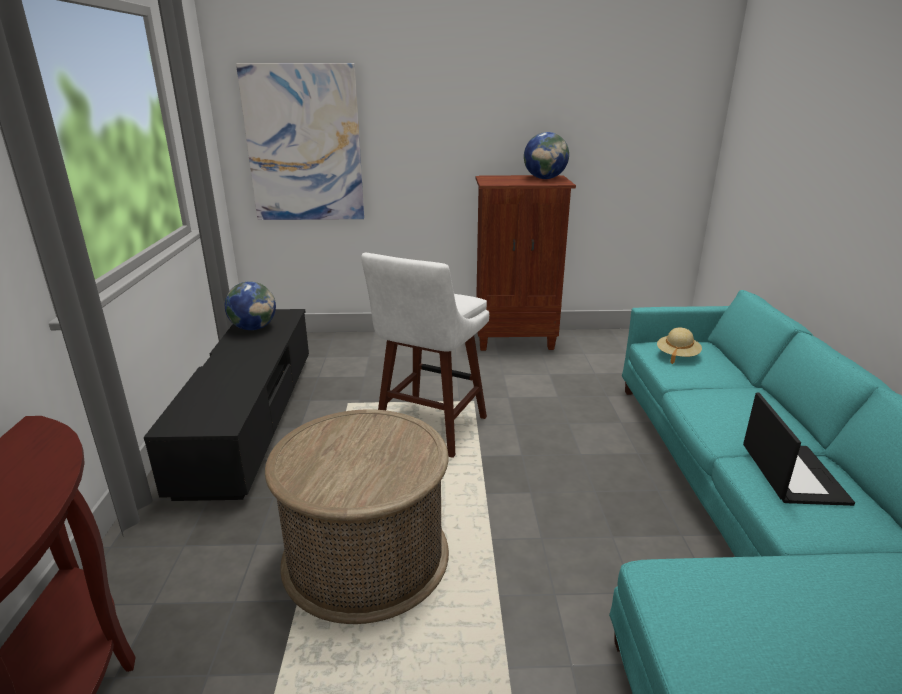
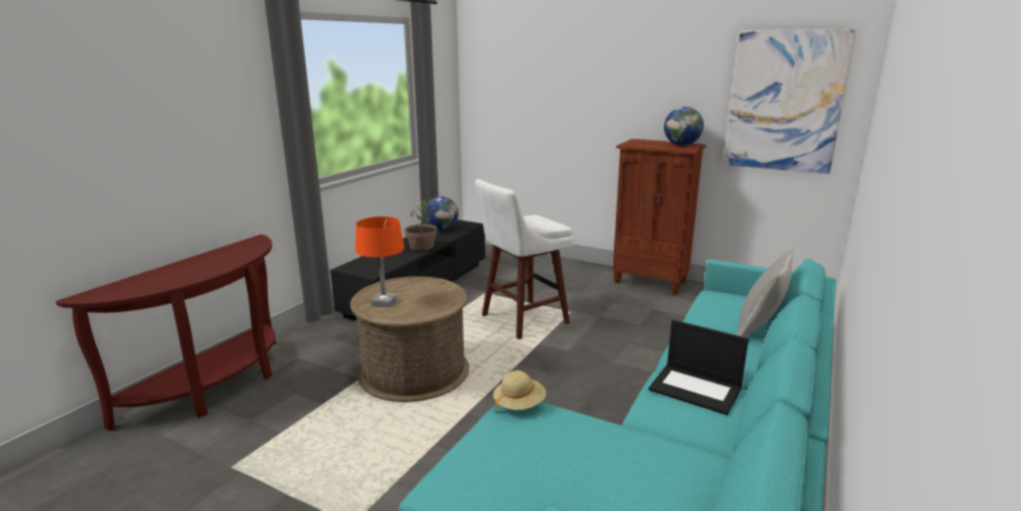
camera: 30 degrees right, 5 degrees down
picture [236,63,364,220] -> picture moved to [724,29,857,174]
beige hat [657,328,702,364] -> beige hat moved to [493,371,546,411]
laptop [743,393,855,506] -> laptop turned 90 degrees clockwise [648,320,749,415]
none -> orange table lamp [355,216,404,308]
none -> potted plant [404,200,438,251]
none -> grey pillow [736,250,793,337]

